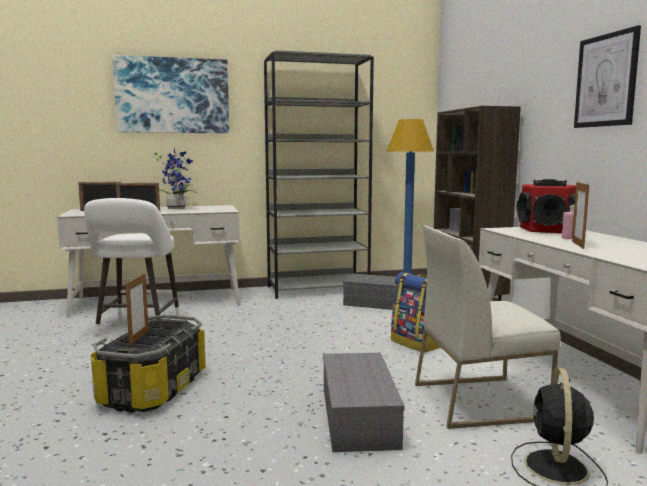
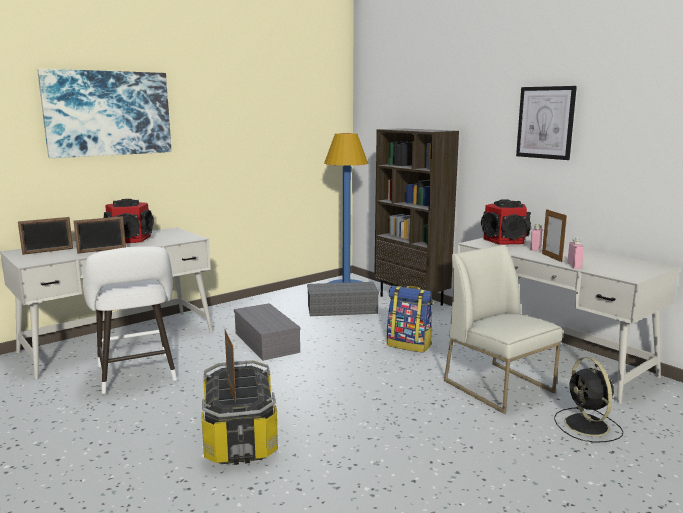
camera: 25 degrees left, 5 degrees up
potted plant [152,148,197,209] -> speaker [104,199,154,243]
grey bookcase [264,50,374,299] -> none
grey storage box [323,353,405,452] -> grey storage box moved to [234,303,300,361]
white chair [415,225,561,429] -> white chair turned 90 degrees clockwise [444,245,563,414]
none -> pink bottle [567,238,584,269]

